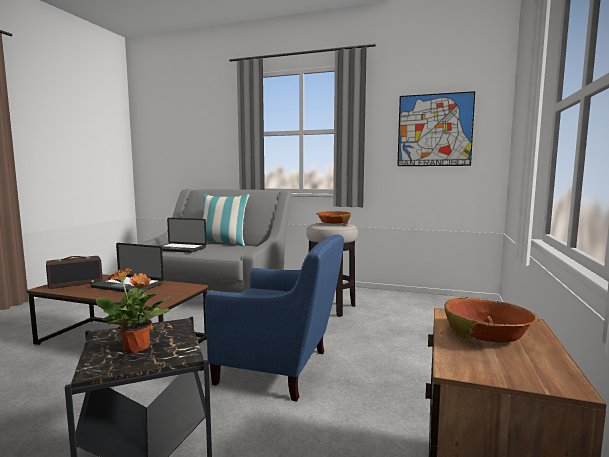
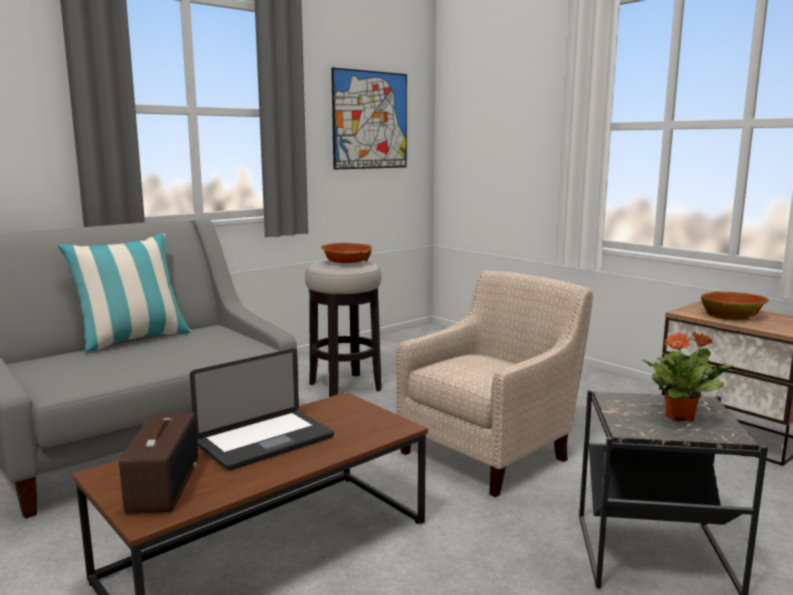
camera: 60 degrees left, 5 degrees up
laptop [161,218,207,253] -> none
blue armchair [205,234,344,401] -> beige armchair [396,271,593,497]

